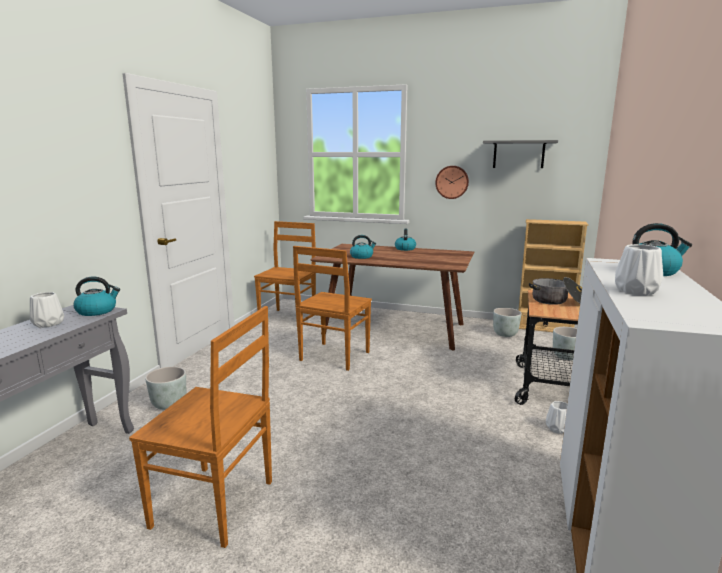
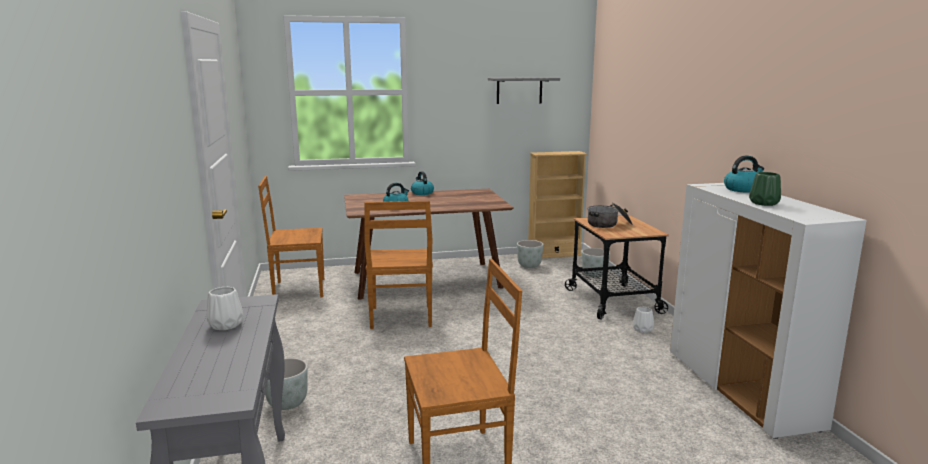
camera: 30 degrees left, 0 degrees up
kettle [73,277,120,316] -> none
brown chair [254,221,316,321] -> brown chair turned 90 degrees counterclockwise [258,176,324,298]
wall clock [435,166,469,199] -> none
white vase [615,244,663,295] -> green vase [749,172,781,206]

